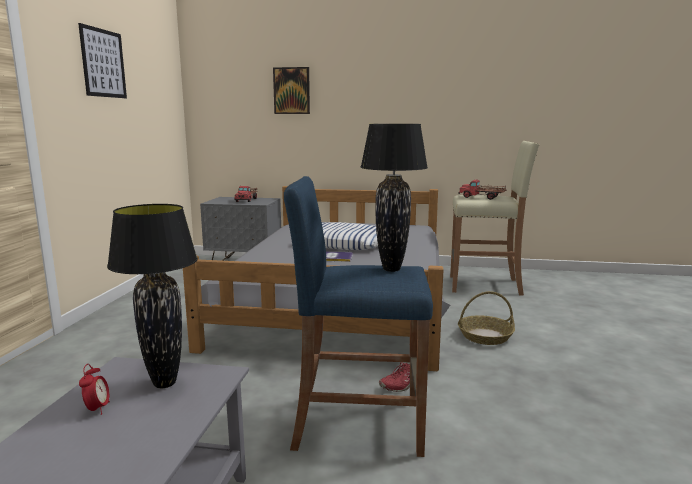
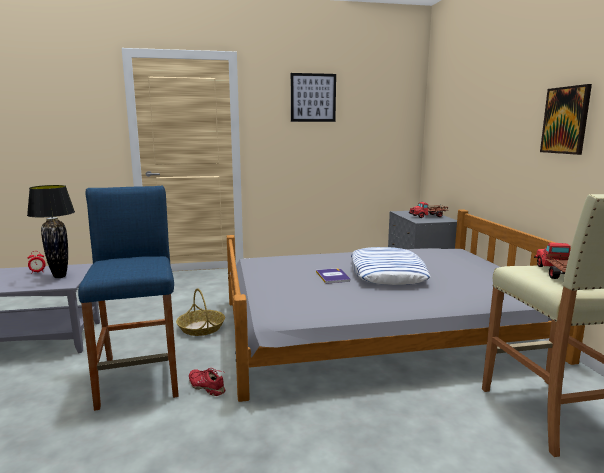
camera: 70 degrees right, 0 degrees up
picture [273,67,310,114] -> picture moved to [540,84,592,155]
black table lamp [360,124,428,272] -> none
basket [458,291,515,345] -> basket moved to [176,288,225,336]

